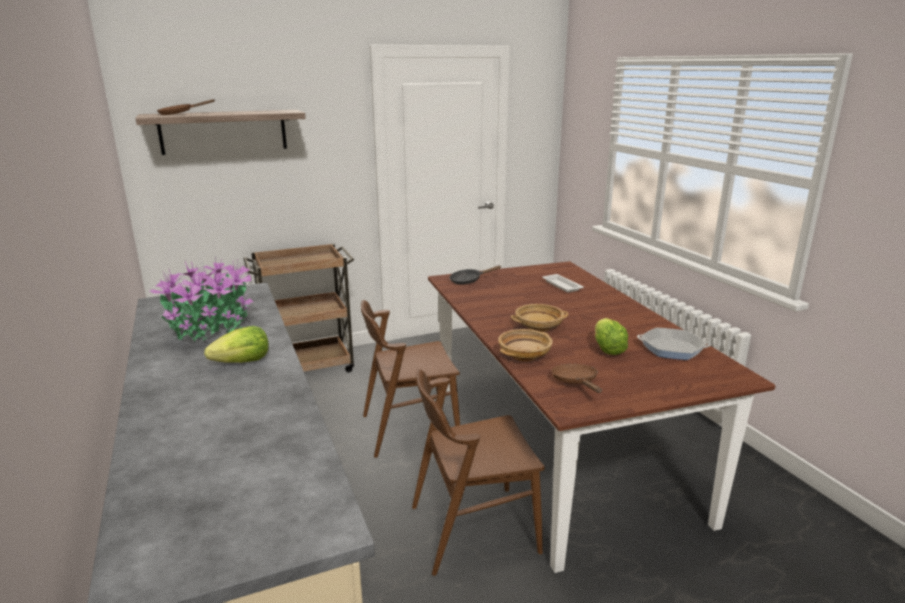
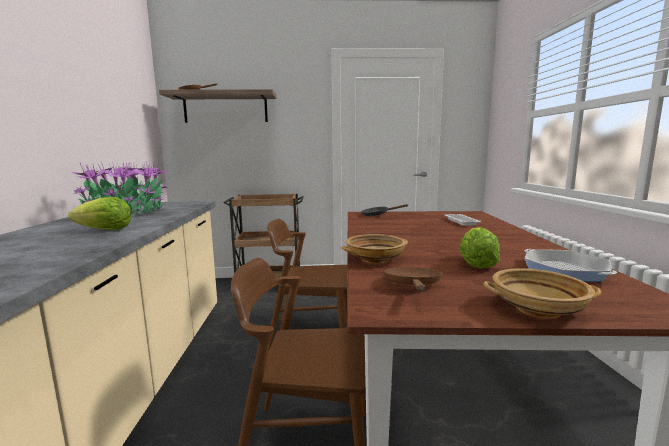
camera: 20 degrees right, 10 degrees down
beige bowl [511,304,568,332] -> beige bowl moved to [483,268,602,318]
frying pan [637,328,711,360] -> frying pan turned 150 degrees counterclockwise [525,249,617,282]

